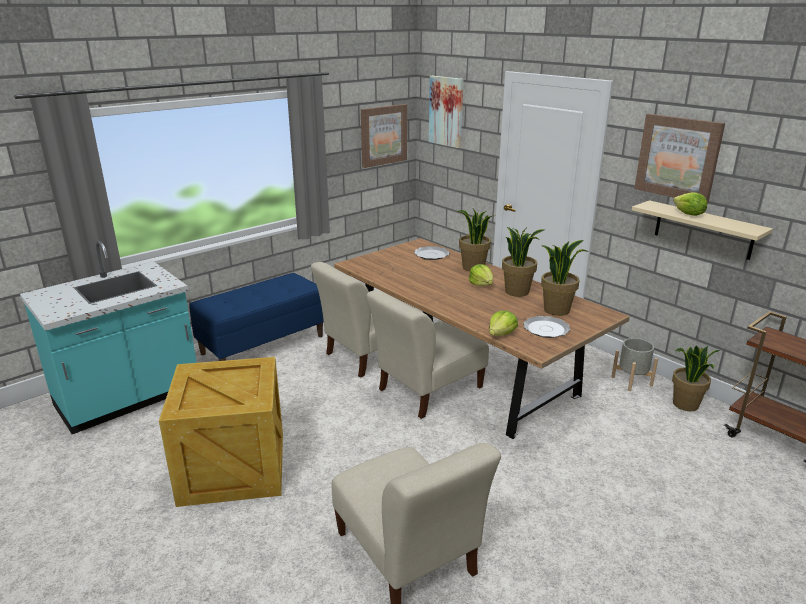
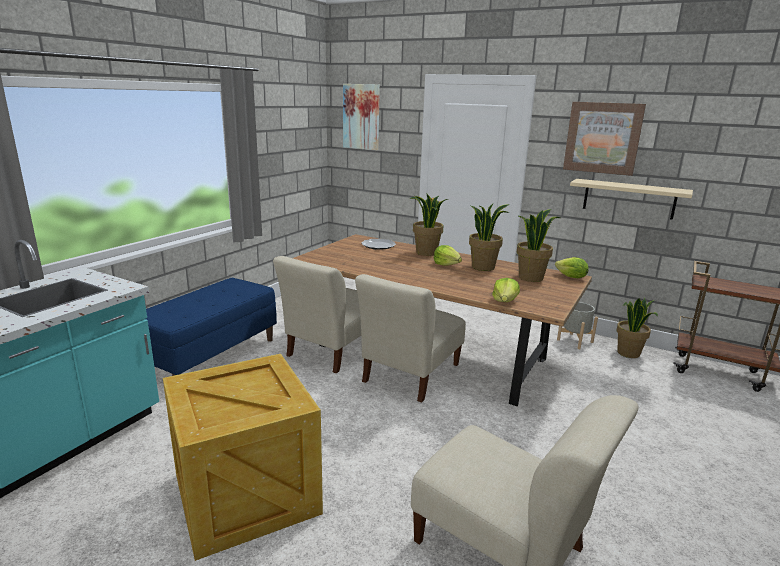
camera: 20 degrees left, 5 degrees down
picture [361,104,407,168] -> none
plate [523,316,570,338] -> none
lettuce [673,192,707,216] -> lettuce moved to [555,257,589,278]

